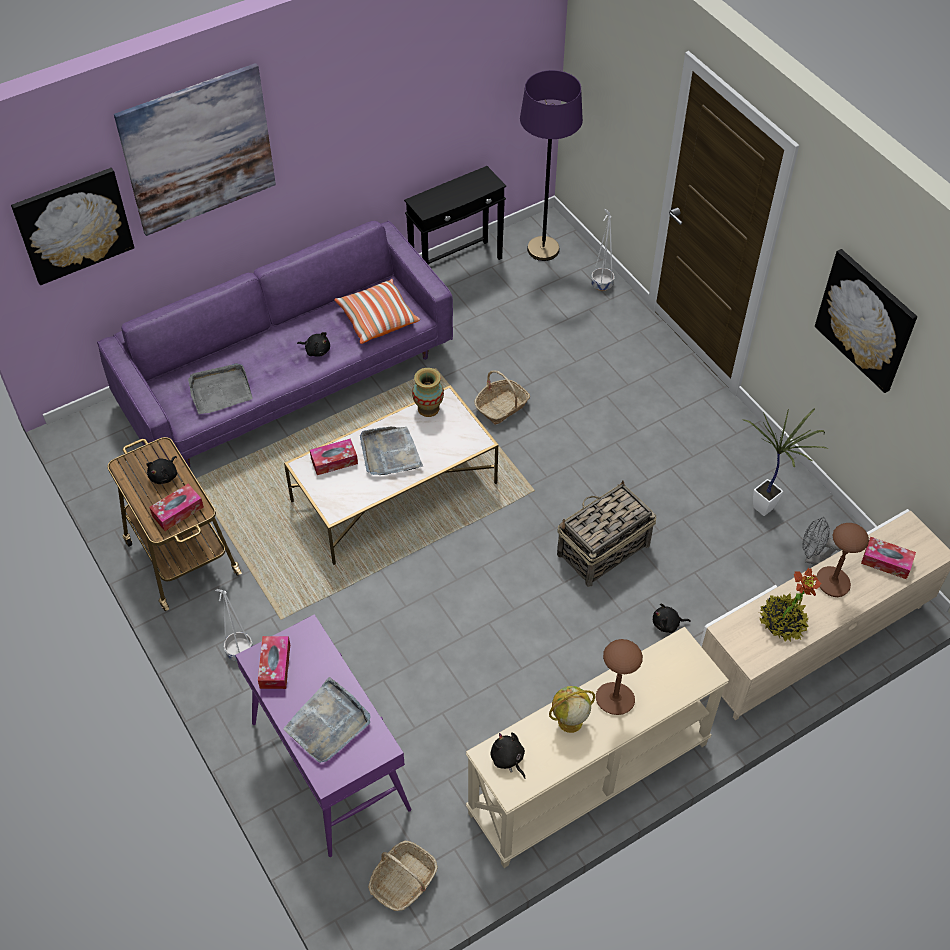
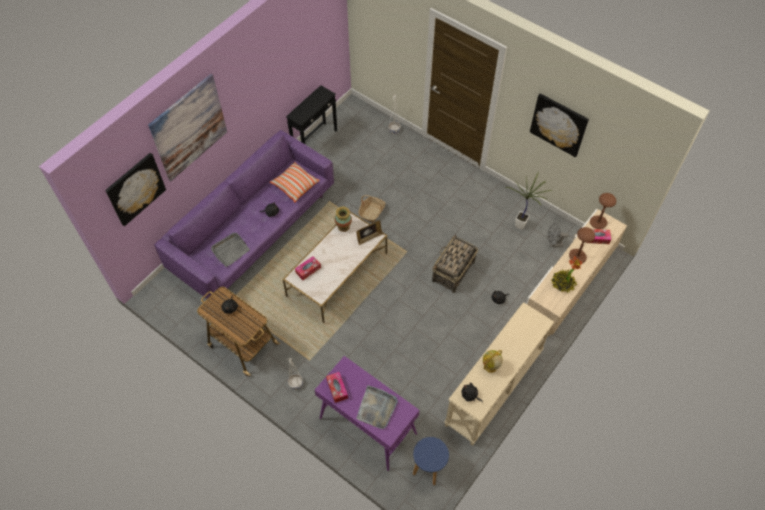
camera: 20 degrees left, 5 degrees up
tissue box [149,484,204,531] -> none
grey tray [360,427,423,475] -> none
basket [368,841,438,911] -> blue stool [413,437,449,485]
purple floor lamp [520,70,583,261] -> none
brown table lamp [596,639,643,715] -> brown table lamp moved to [590,193,616,229]
none -> picture frame [356,220,382,245]

